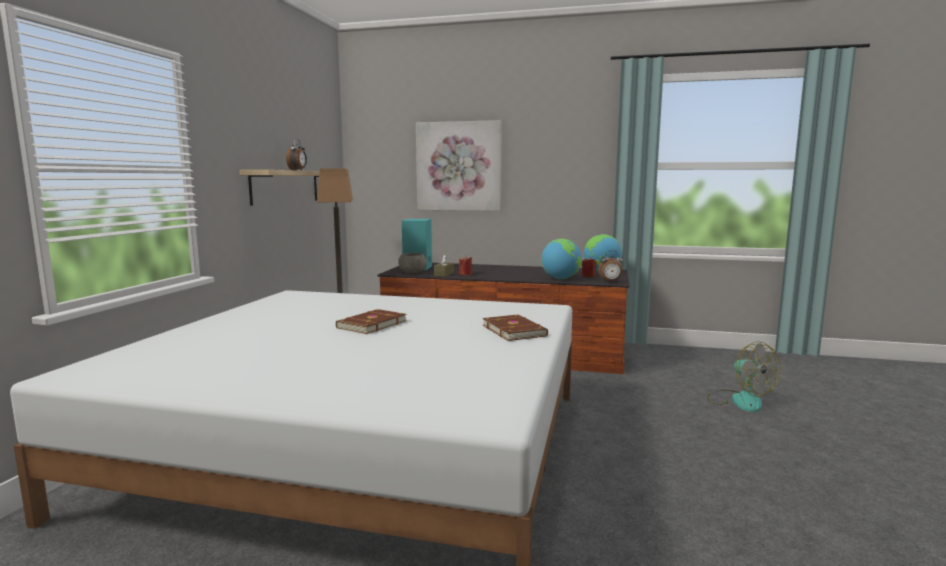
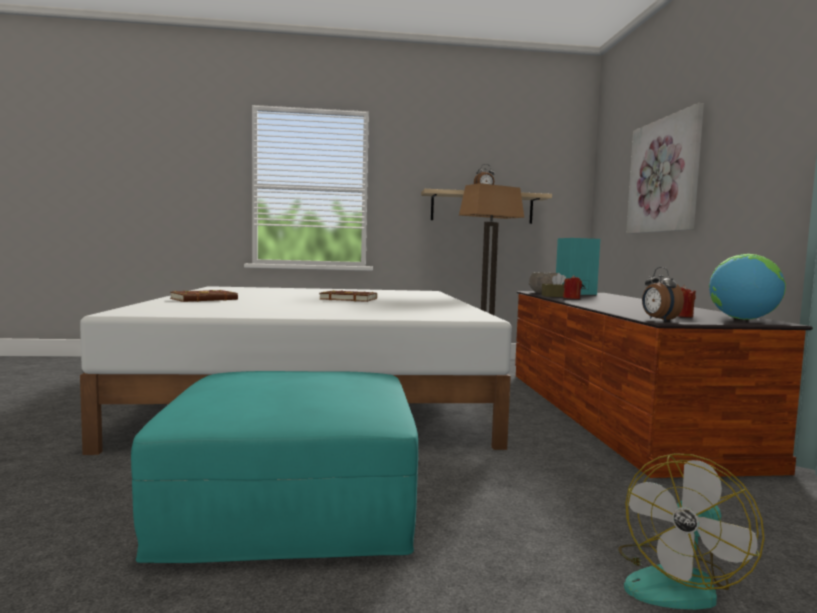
camera: 70 degrees right, 5 degrees down
brown book [482,315,548,341] -> brown book moved to [170,290,238,302]
globe [541,239,582,279] -> none
none -> turquoise ottoman [131,371,418,563]

